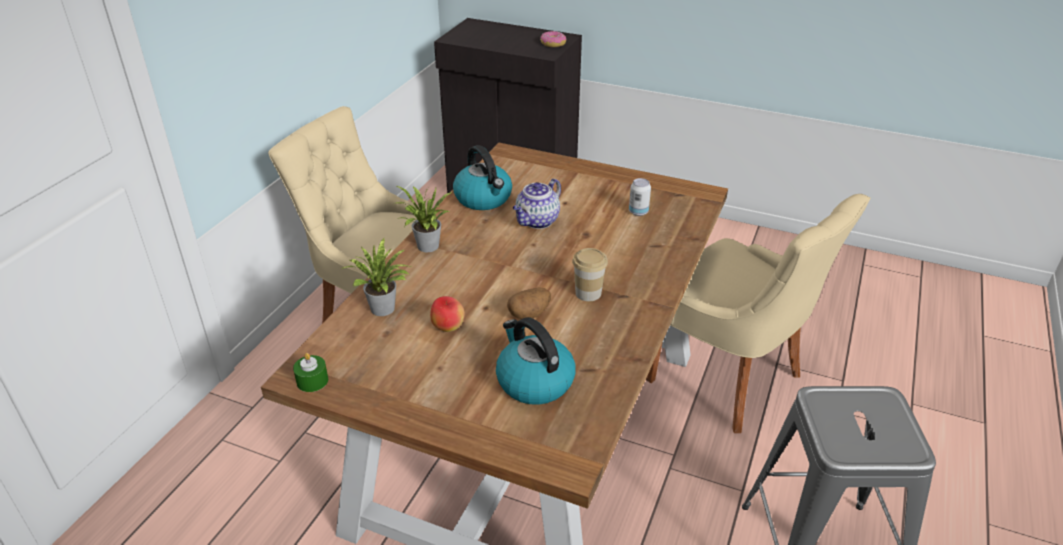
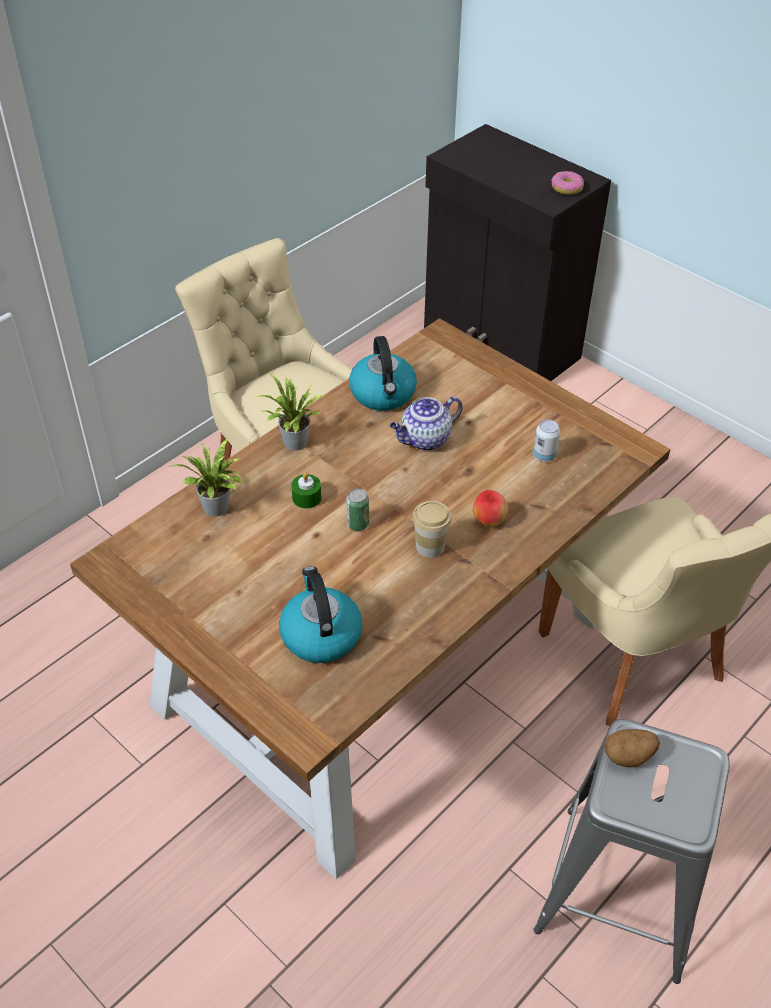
camera: 20 degrees right, 10 degrees up
green candle [293,353,328,392] -> green candle moved to [291,473,321,509]
apple [430,296,465,332] -> apple moved to [473,490,508,527]
potato [507,287,551,319] -> potato moved to [604,729,660,767]
none -> can [346,489,369,531]

